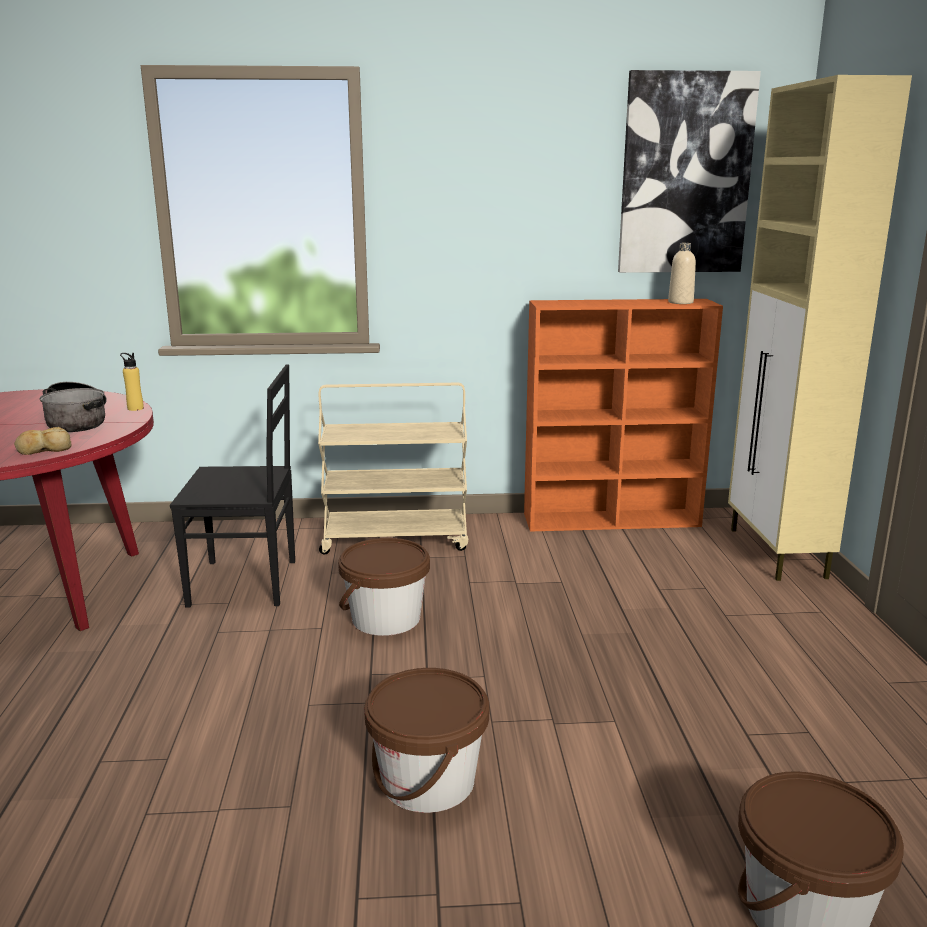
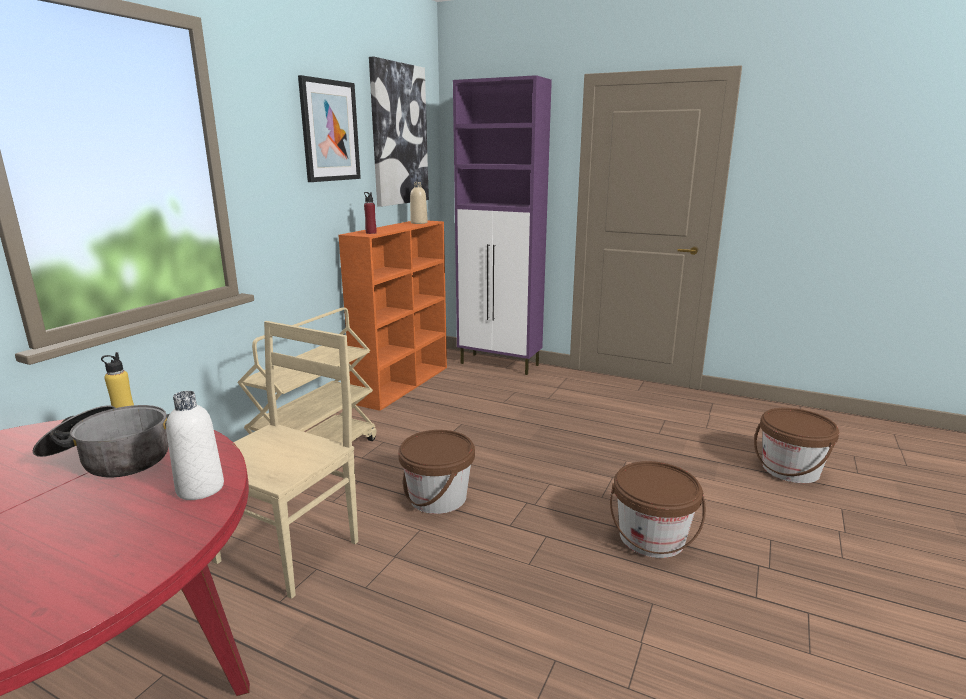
camera: 60 degrees left, 0 degrees up
bread [14,427,71,455] -> white bottle [166,391,224,500]
black chair [170,364,295,607] -> beige chair [213,321,358,599]
beige cabinet [728,75,912,581] -> purple cabinet [453,75,552,375]
none -> picture [298,75,361,182]
none -> red bottle [364,192,377,234]

